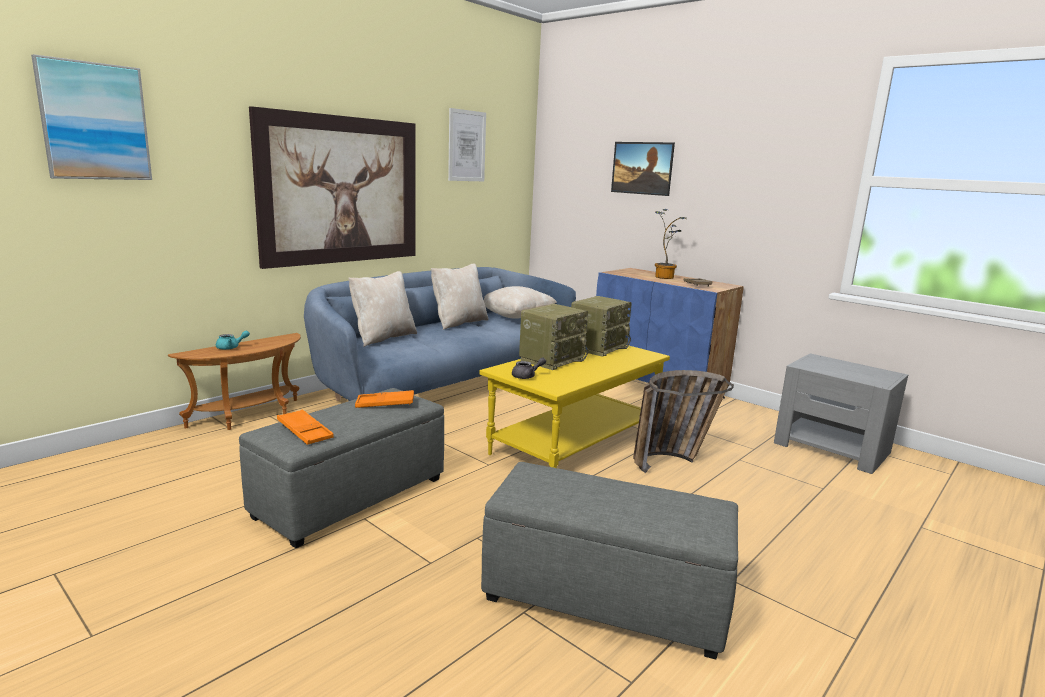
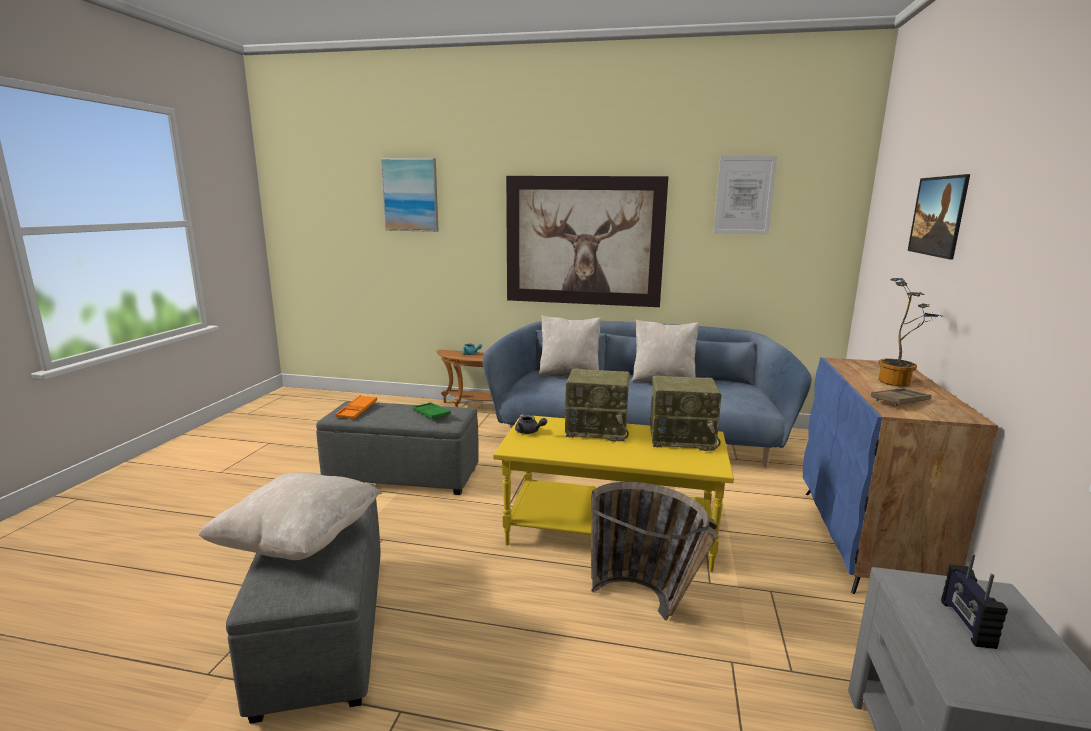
camera: 60 degrees right, 0 degrees up
orange tray [355,390,414,408] -> green tray [412,402,451,420]
beige pillow [484,286,557,319] -> beige pillow moved to [199,472,382,560]
none -> radio [941,554,1008,649]

